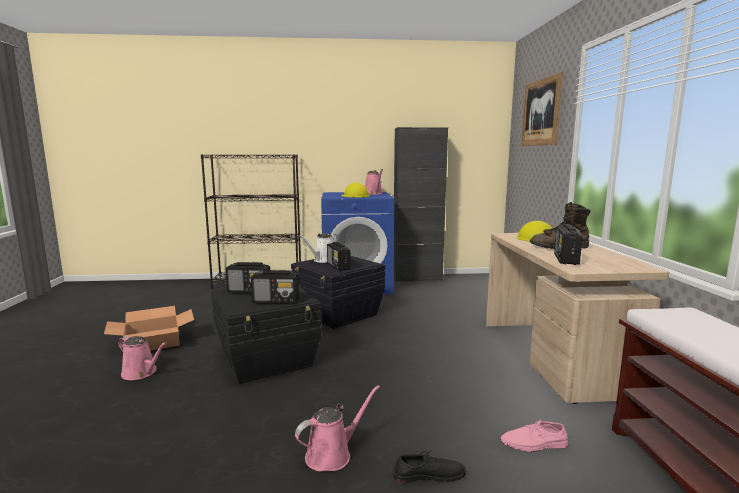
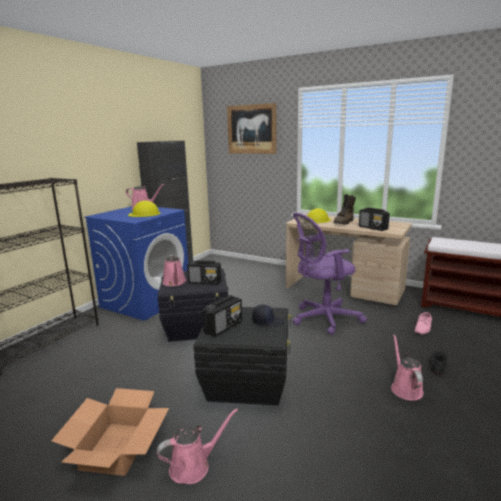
camera: 55 degrees left, 5 degrees up
radio [251,270,299,304] -> black cap [252,305,285,327]
white watering can [299,233,339,263] -> pink watering can [163,255,186,286]
none -> purple office chair [293,213,367,335]

